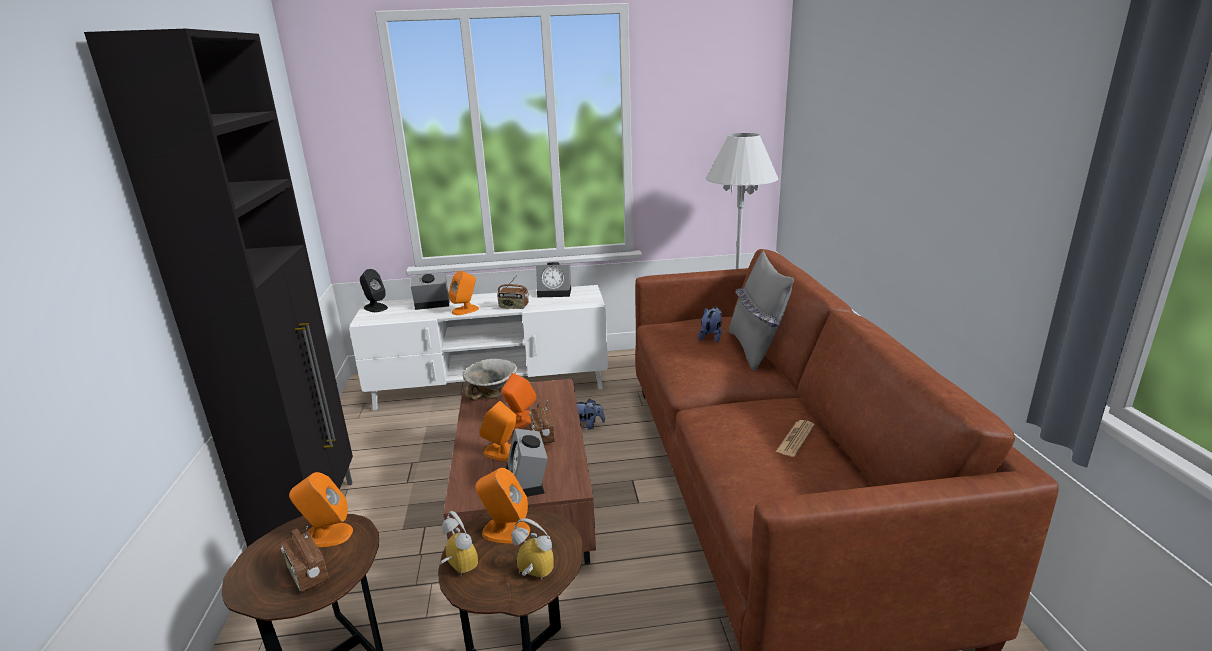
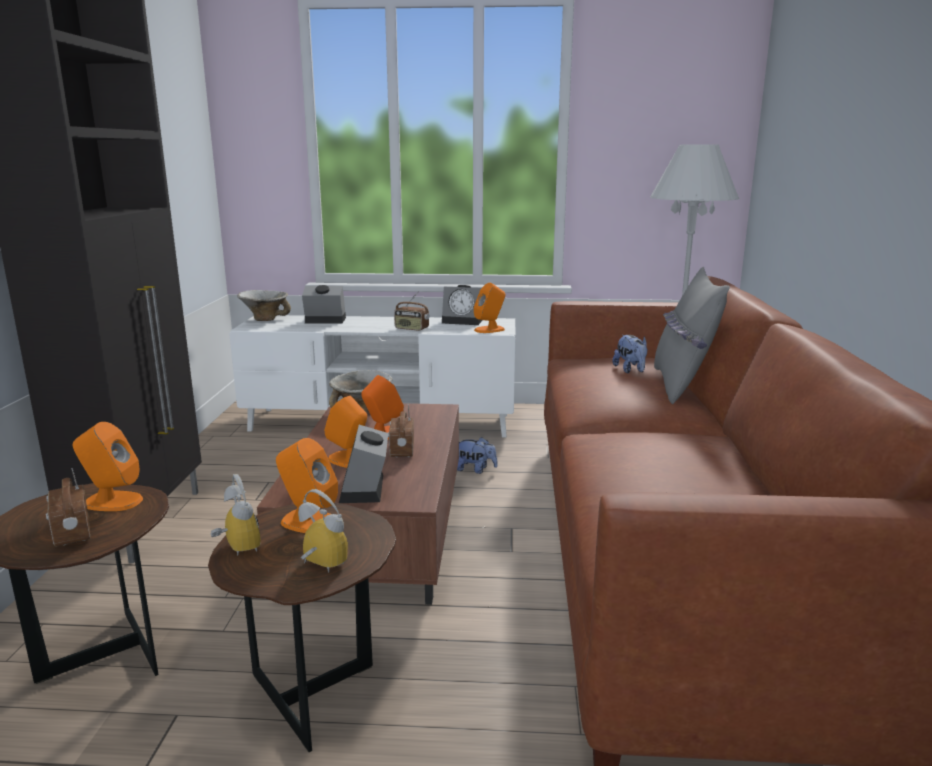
camera: 10 degrees right, 5 degrees down
black speaker [360,269,388,312] -> bowl [237,290,291,321]
orange speaker [449,271,479,315] -> orange speaker moved to [474,283,505,333]
plush toy [698,307,722,343] -> plush toy turned 135 degrees clockwise [613,335,648,373]
newspaper [776,420,815,457] -> none

